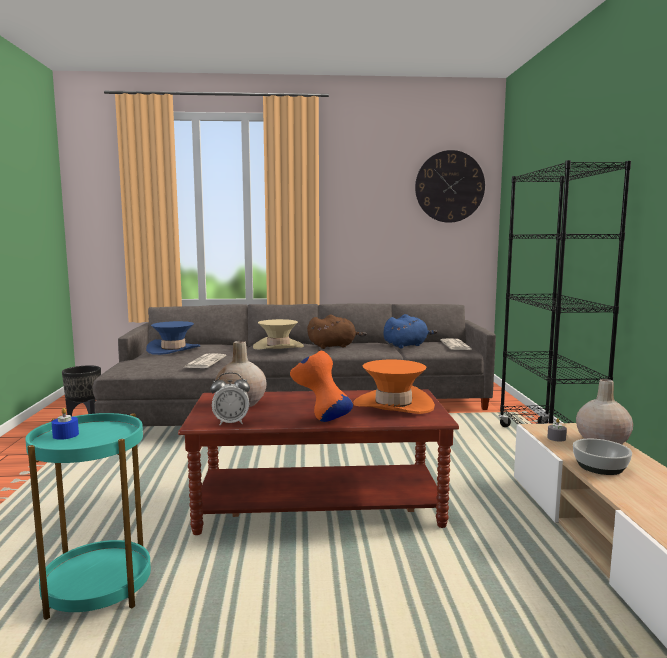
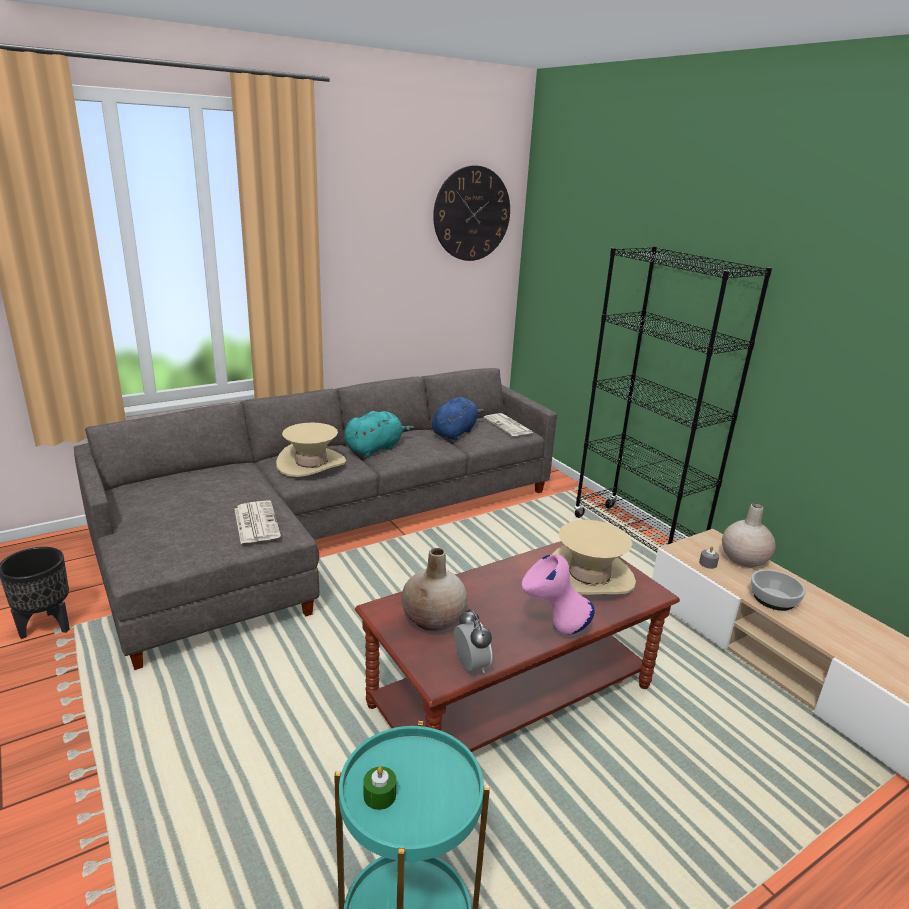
camera: 30 degrees left, 15 degrees up
blue candle [52,408,79,440] -> green candle [363,766,396,810]
blue hat [146,321,200,355] -> none
alarm clock [210,372,250,425] -> alarm clock turned 75 degrees counterclockwise [454,609,492,673]
orange vase [290,351,353,422] -> pink vase [522,554,595,635]
brown plush toy [307,315,367,349] -> turquoise plush toy [344,411,414,457]
orange hat [353,360,435,414] -> beige hat [552,520,636,595]

